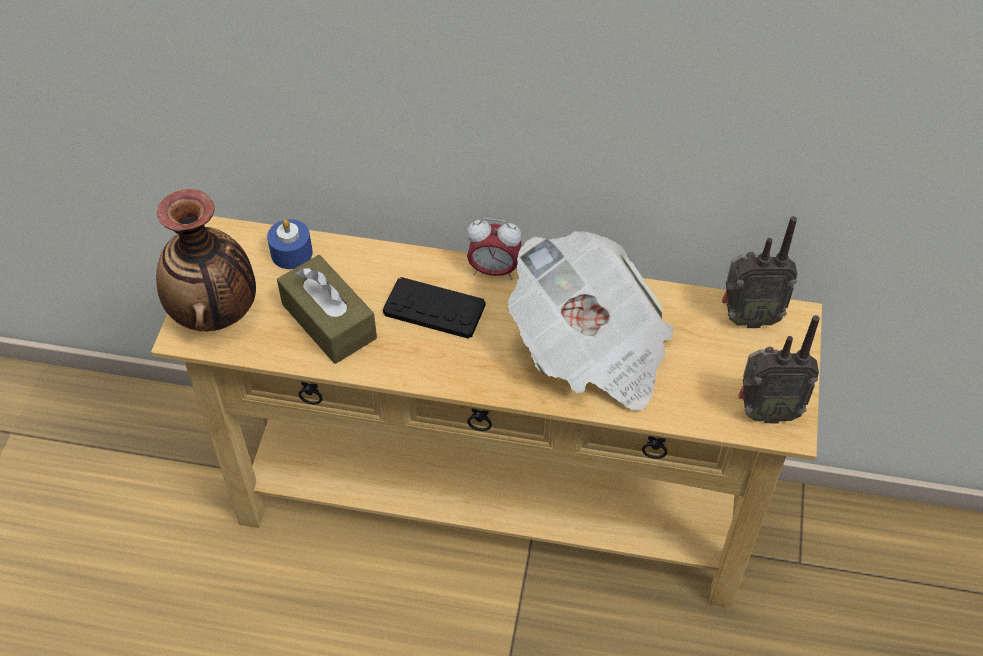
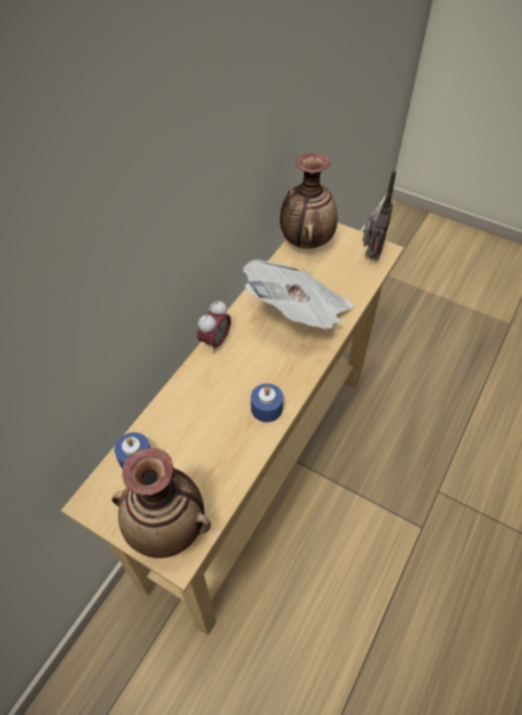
camera: 70 degrees left, 0 degrees up
brown tissue box [277,255,377,364] -> none
black game controller [383,277,485,339] -> none
radio [722,216,798,328] -> vase [280,153,337,249]
none -> blue candle [251,384,283,422]

